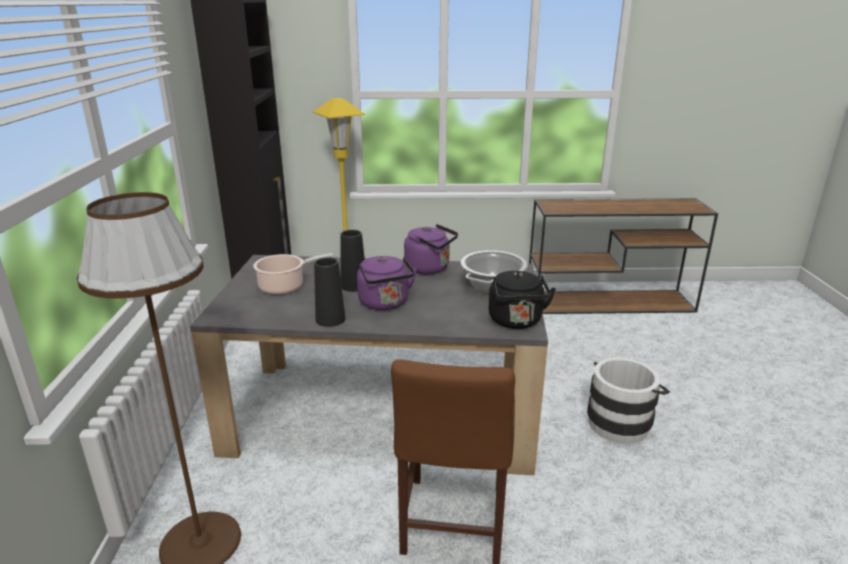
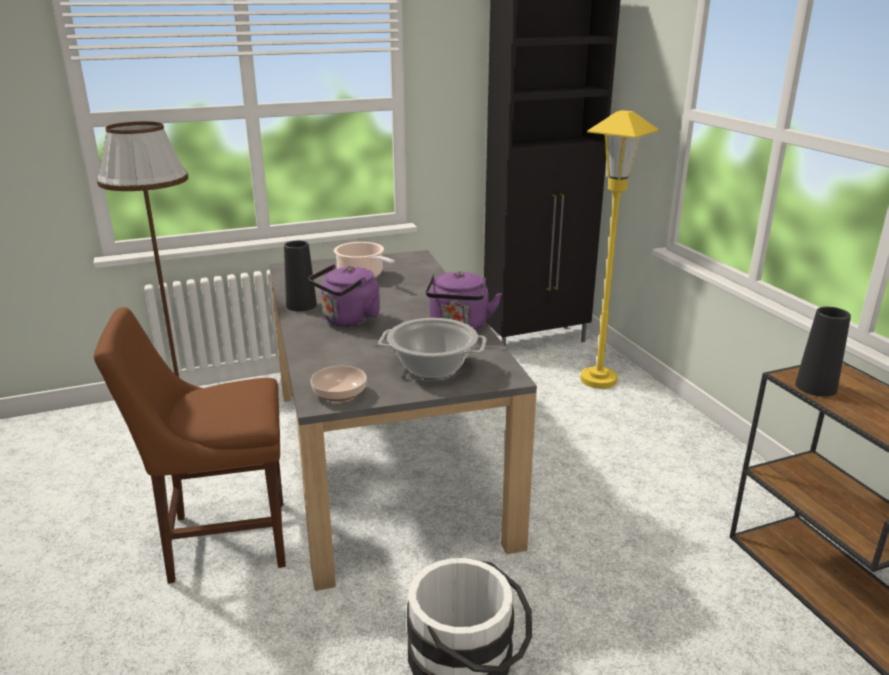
camera: 70 degrees right, 0 degrees up
black vase [340,230,365,292] -> black vase moved to [795,307,851,397]
black kettle [489,271,556,329] -> bowl [310,366,367,401]

